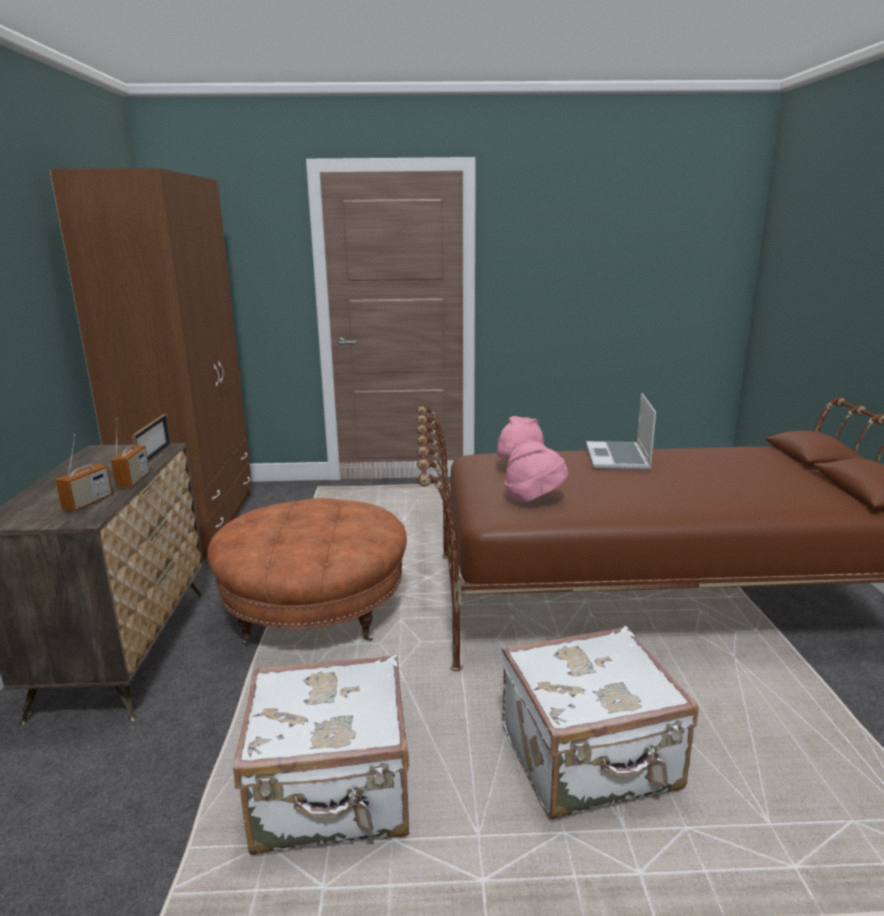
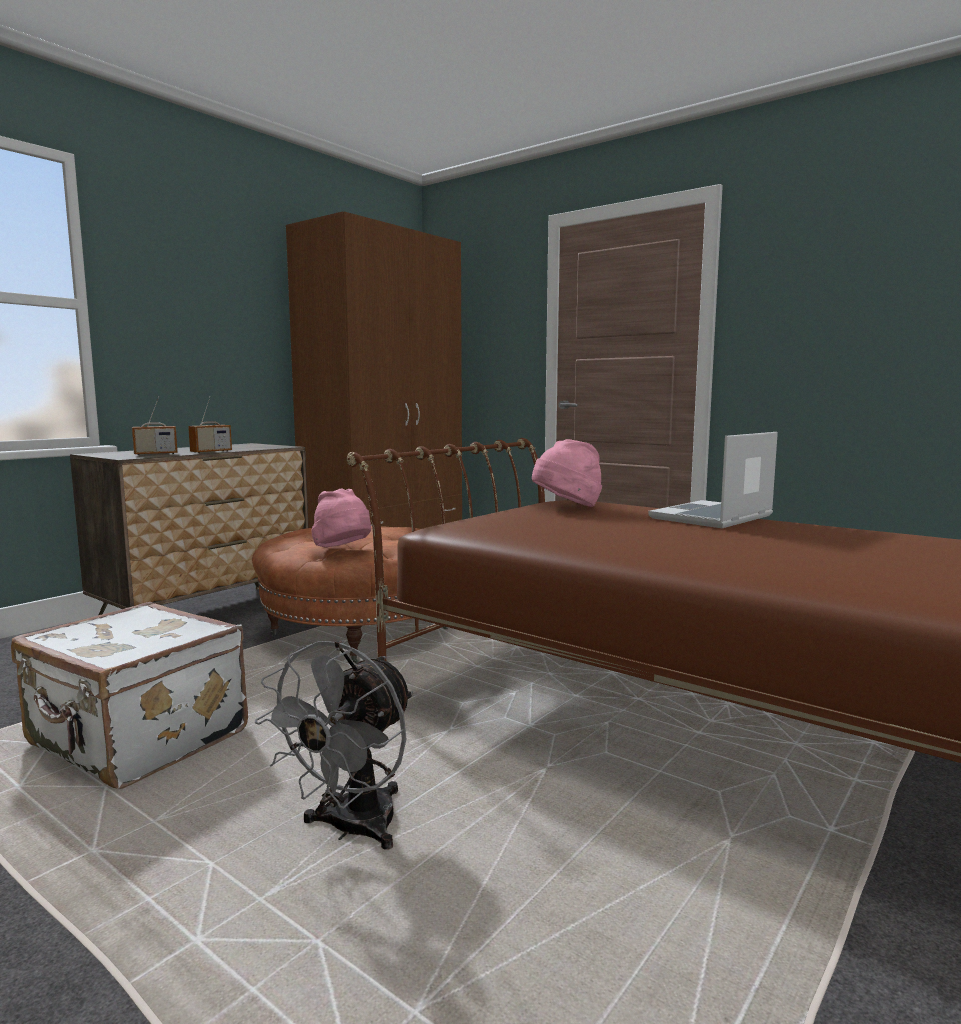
camera: 40 degrees right, 10 degrees down
picture frame [132,414,171,463] -> none
white suitcase [502,626,698,820] -> grey fan [255,641,413,850]
pink hat [505,441,568,502] -> pink hat moved to [311,488,371,547]

